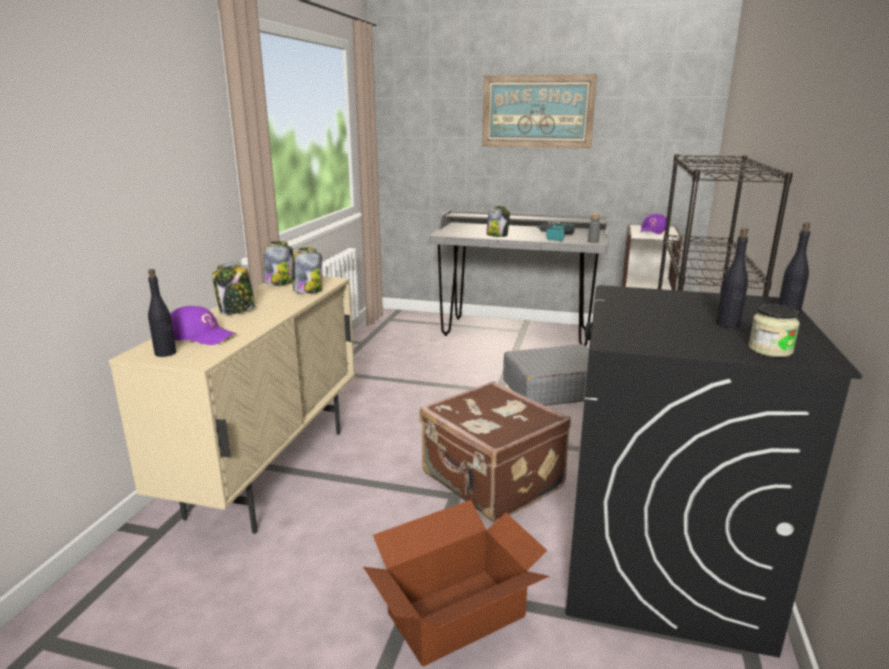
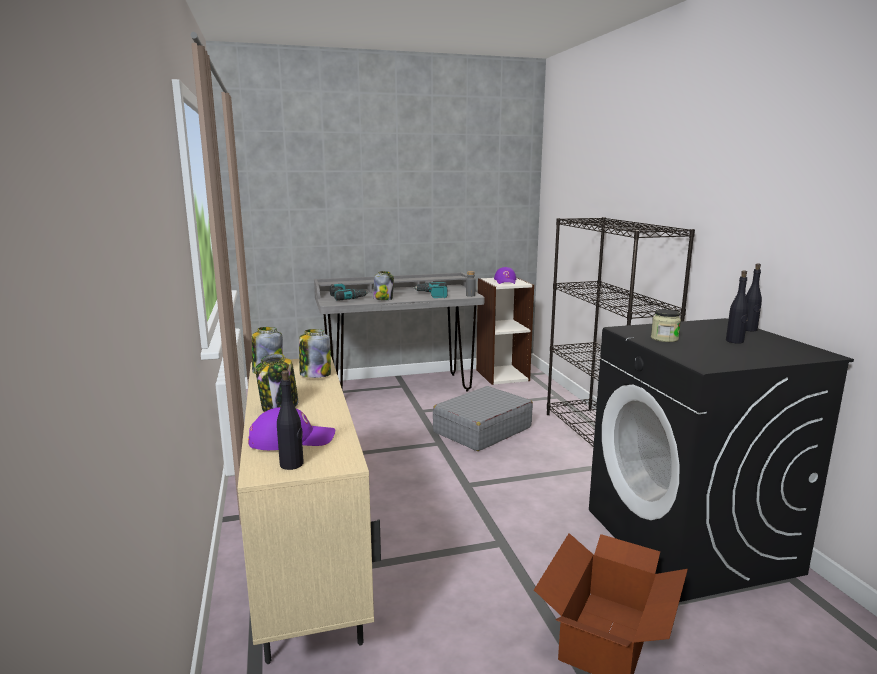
camera: 30 degrees left, 5 degrees down
brown suitcase [420,381,571,522] -> none
picture [482,74,597,148] -> none
jar [748,304,800,357] -> jar moved to [651,309,681,342]
none -> power drill [330,284,369,301]

